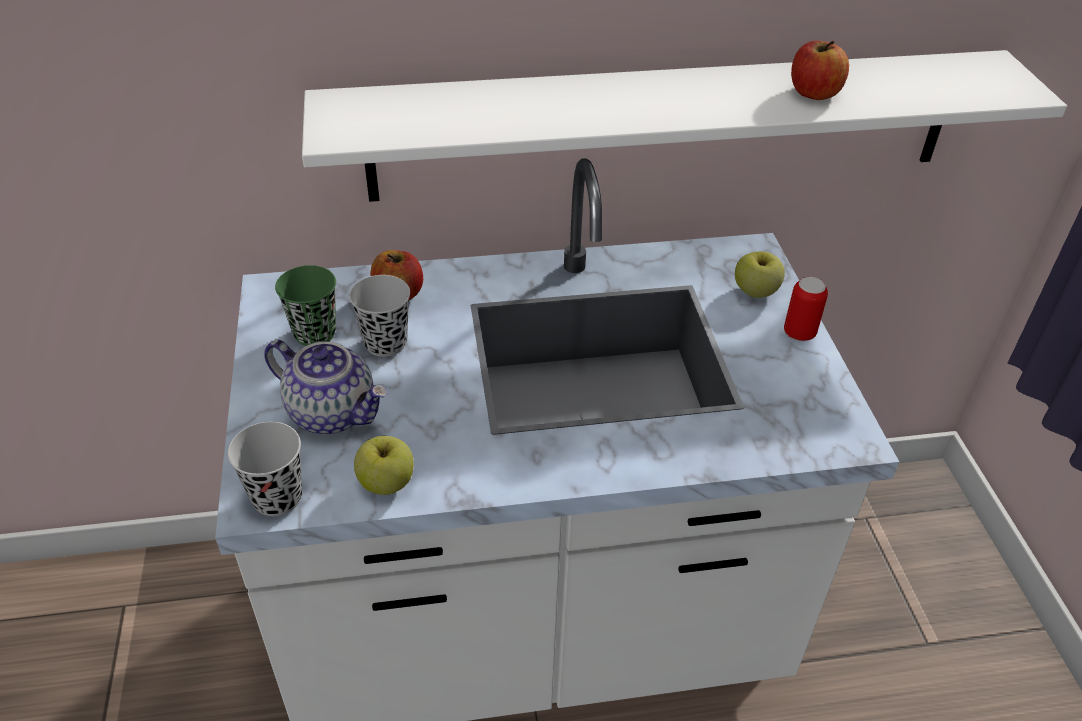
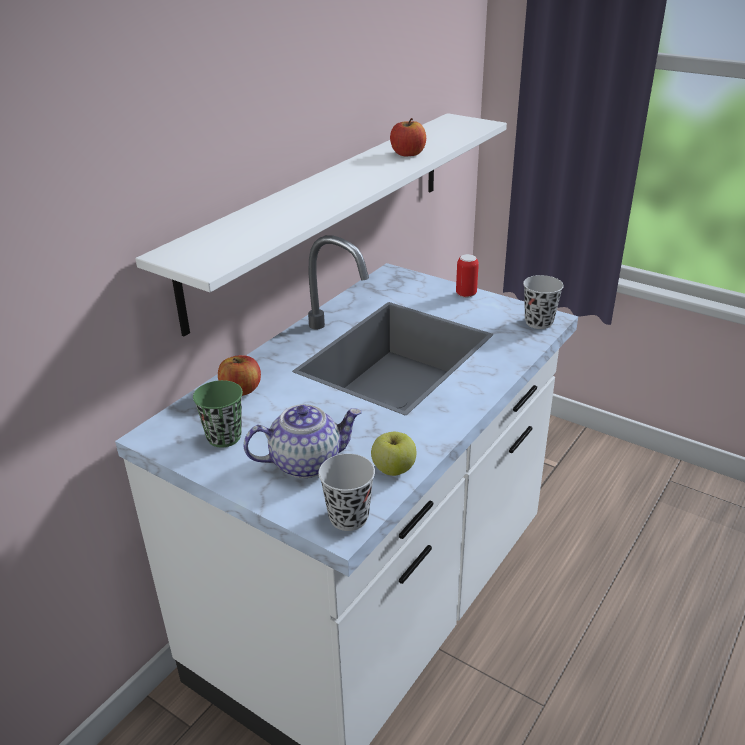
camera: 45 degrees left, 10 degrees down
black cup [349,275,410,357] -> black cup moved to [523,275,564,329]
apple [735,251,785,298] -> none

